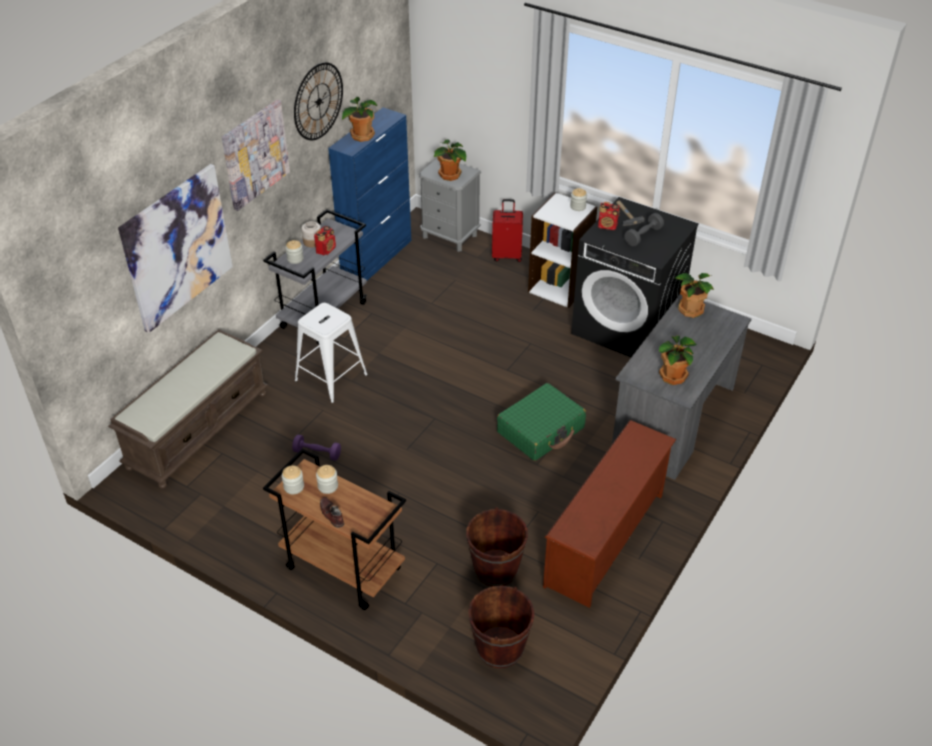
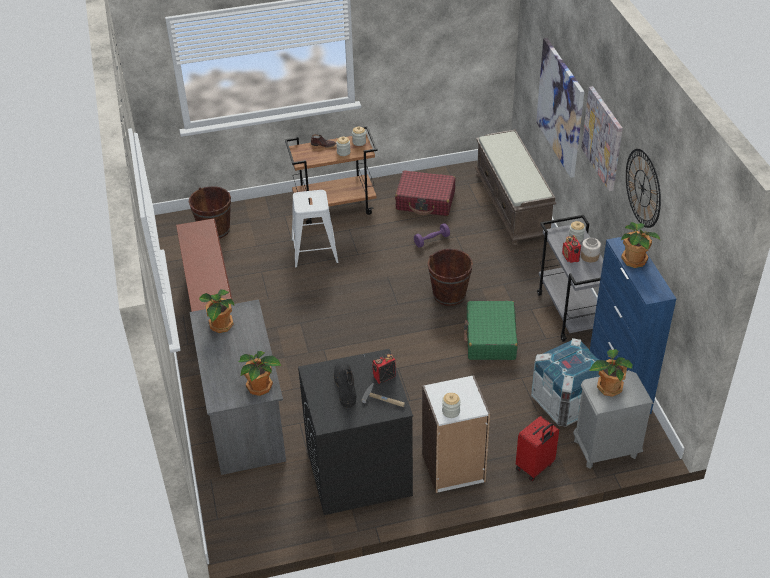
camera: 135 degrees right, 0 degrees up
white stool [295,303,368,403] -> white stool moved to [292,190,339,268]
brown bucket [466,507,528,586] -> brown bucket moved to [428,249,473,306]
green suitcase [497,383,586,461] -> green suitcase moved to [464,301,518,360]
grey dumbbell [624,213,664,246] -> black boot [334,362,356,408]
none -> red suitcase [395,170,455,216]
none -> crate [531,338,600,427]

